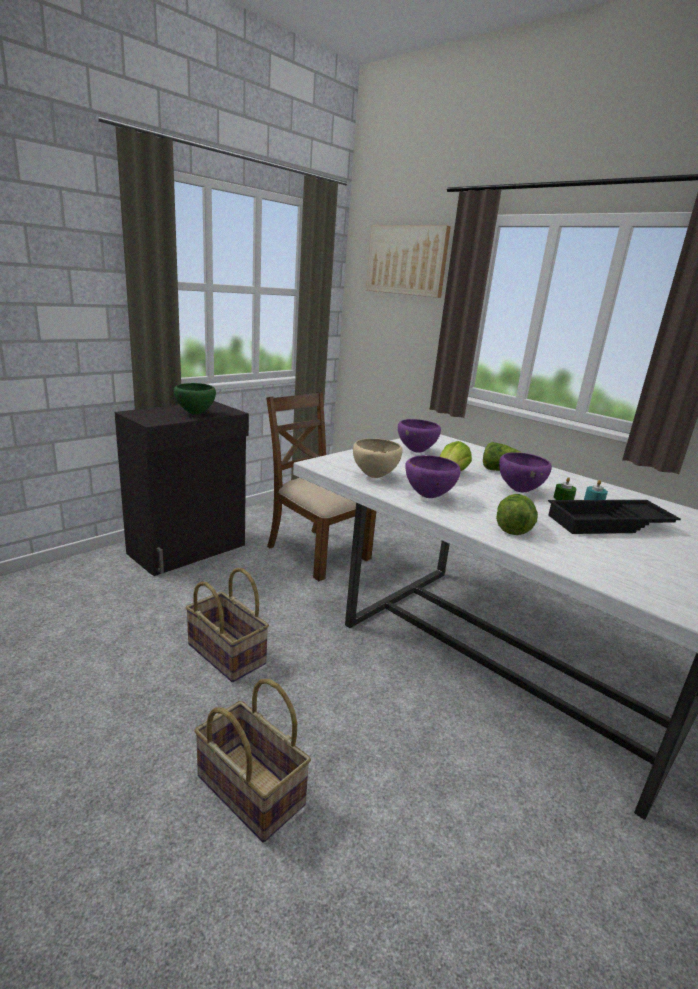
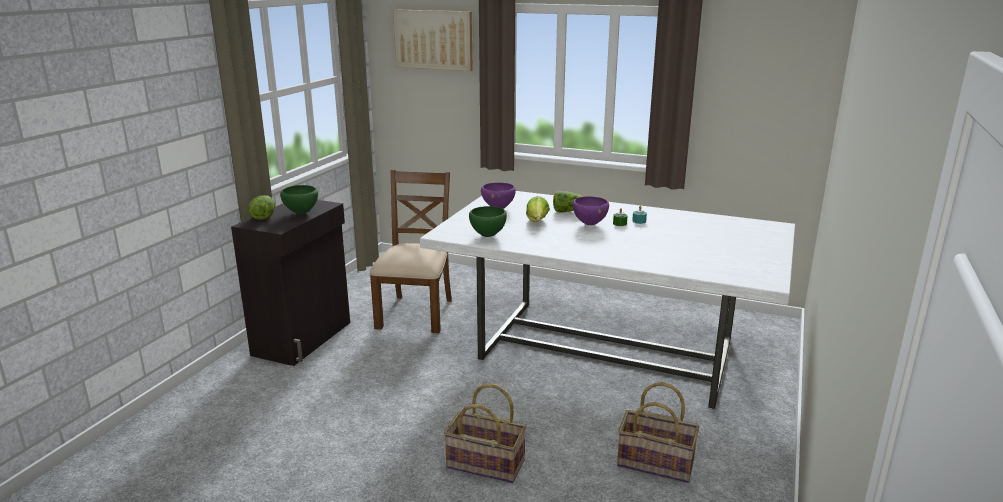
camera: 20 degrees left, 0 degrees up
basket [186,568,269,682] -> basket moved to [617,382,699,483]
brown chair [266,391,376,581] -> brown chair turned 75 degrees clockwise [370,170,452,333]
beige bowl [353,438,403,478] -> green bowl [469,206,507,237]
purple bowl [405,455,461,498] -> none
lettuce [496,494,538,535] -> lettuce moved to [248,195,275,220]
black tray [548,500,681,534] -> none

